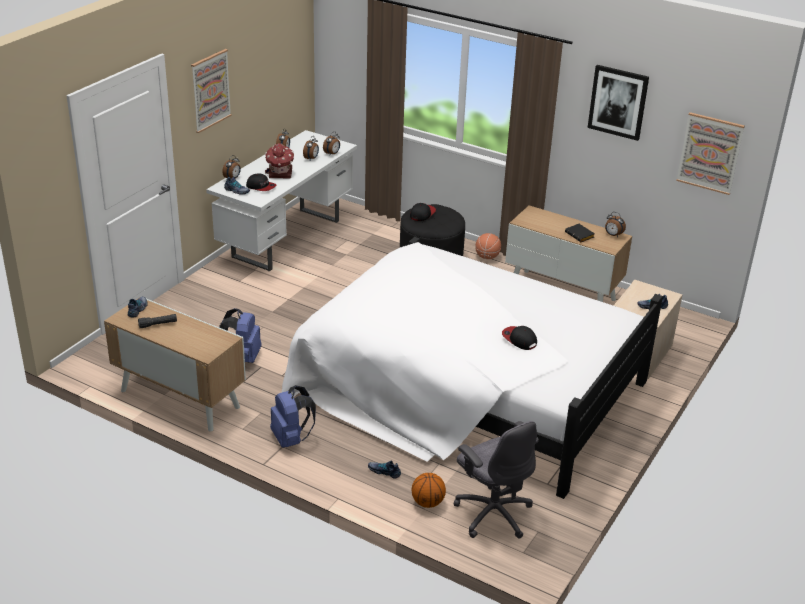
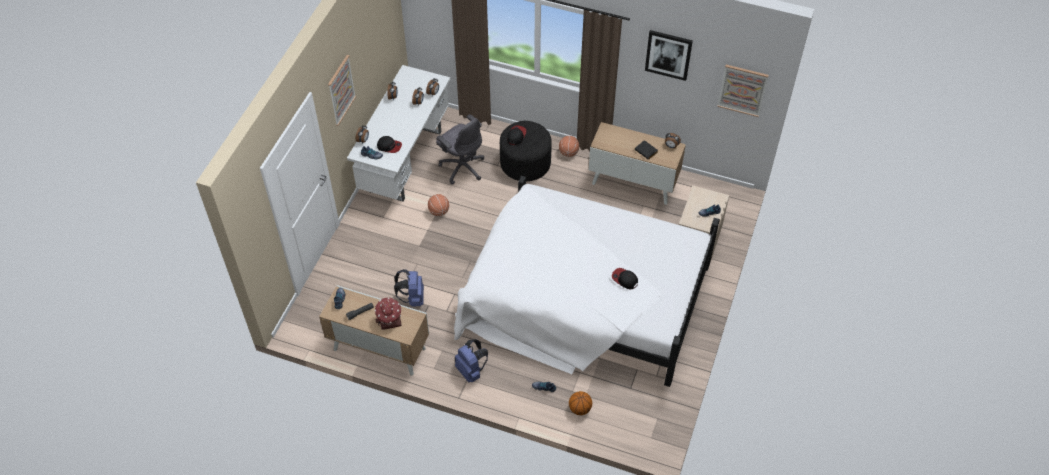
camera: 10 degrees left, 20 degrees up
toy house [265,143,294,178] -> toy house moved to [374,297,402,330]
grey office chair [453,421,539,538] -> grey office chair moved to [436,114,484,185]
none -> basketball [428,194,449,216]

